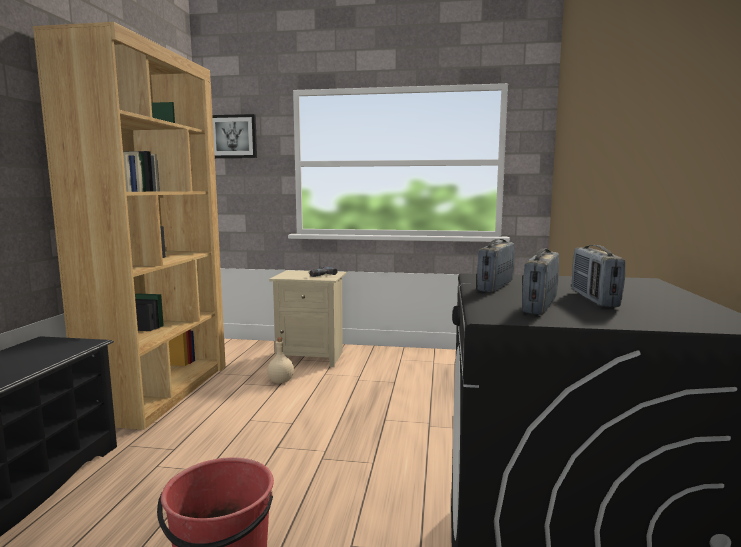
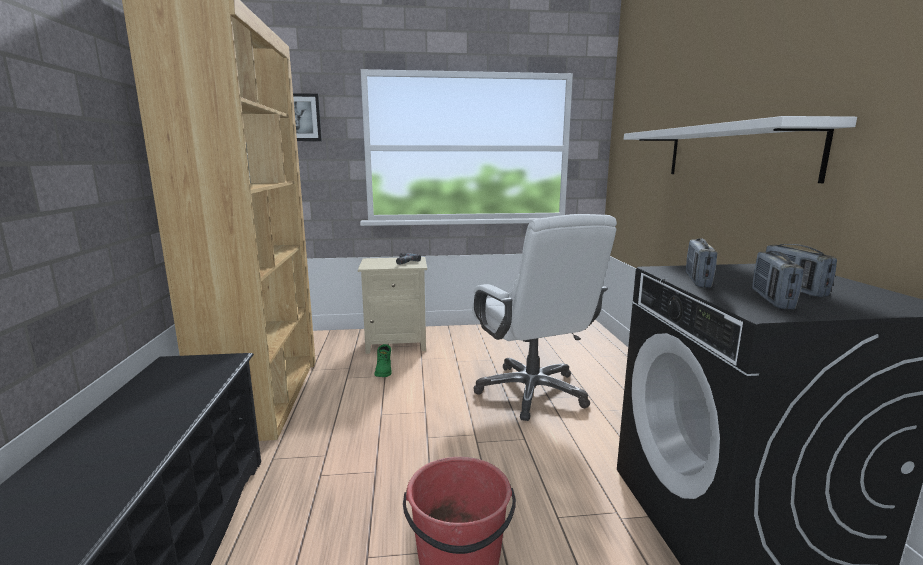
camera: 15 degrees left, 5 degrees up
beige bottle [267,337,294,383] -> green boot [374,344,392,377]
none -> white office chair [472,214,617,421]
none -> white shelf [624,116,857,183]

